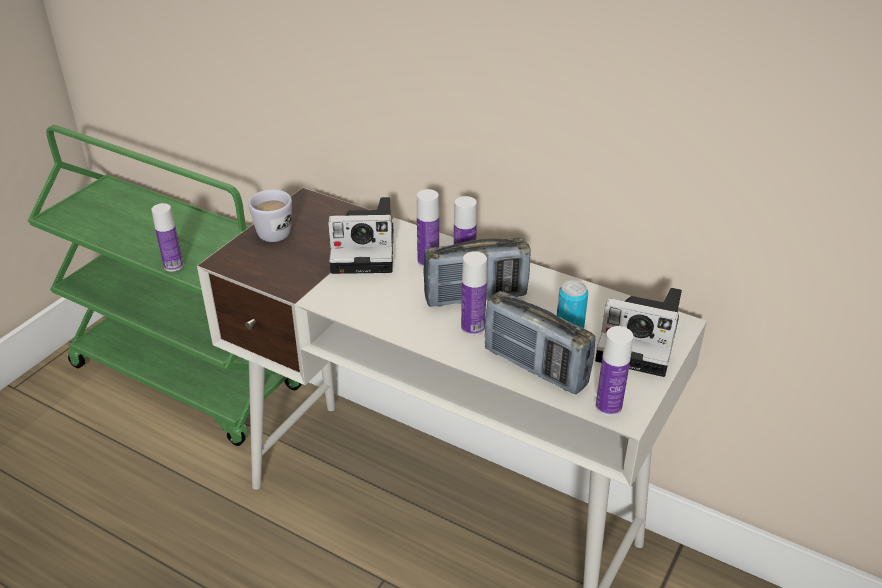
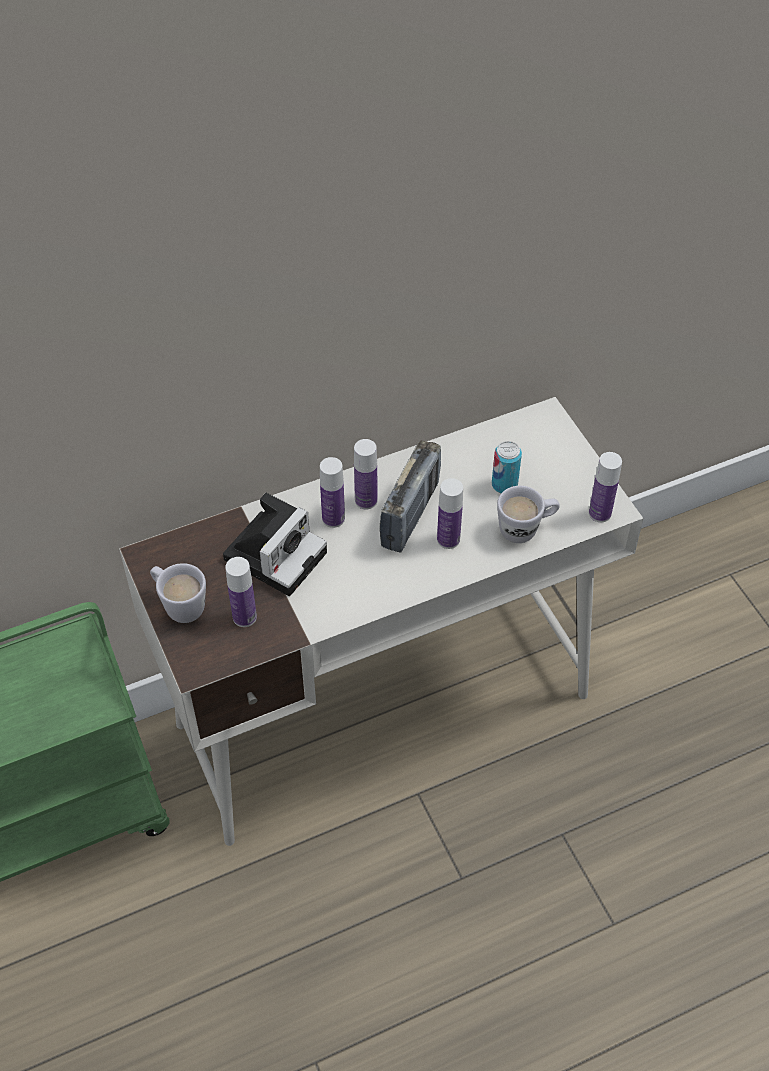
camera: 55 degrees left, 15 degrees up
bottle [151,203,183,272] -> bottle moved to [225,557,257,627]
radio [485,291,595,394] -> white mug [497,486,560,543]
camera [595,288,682,377] -> none

